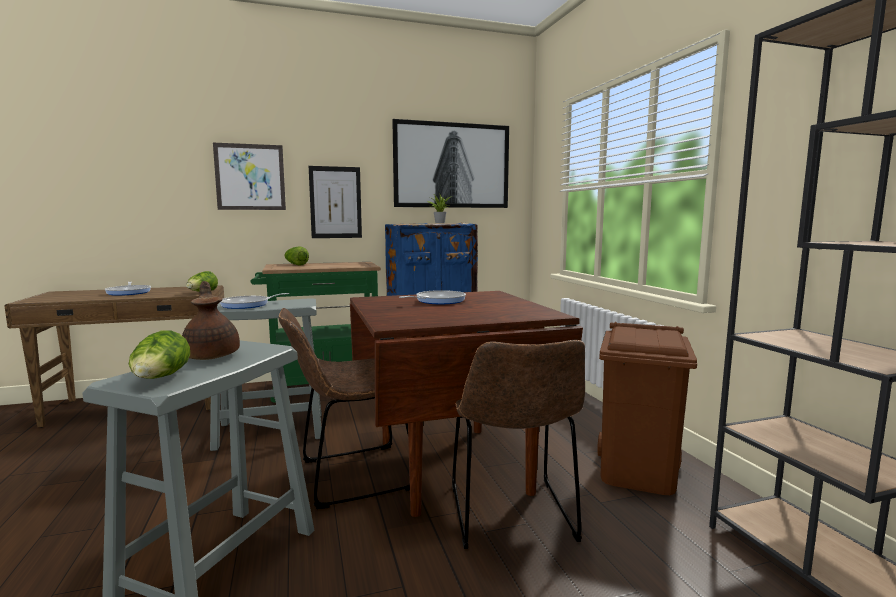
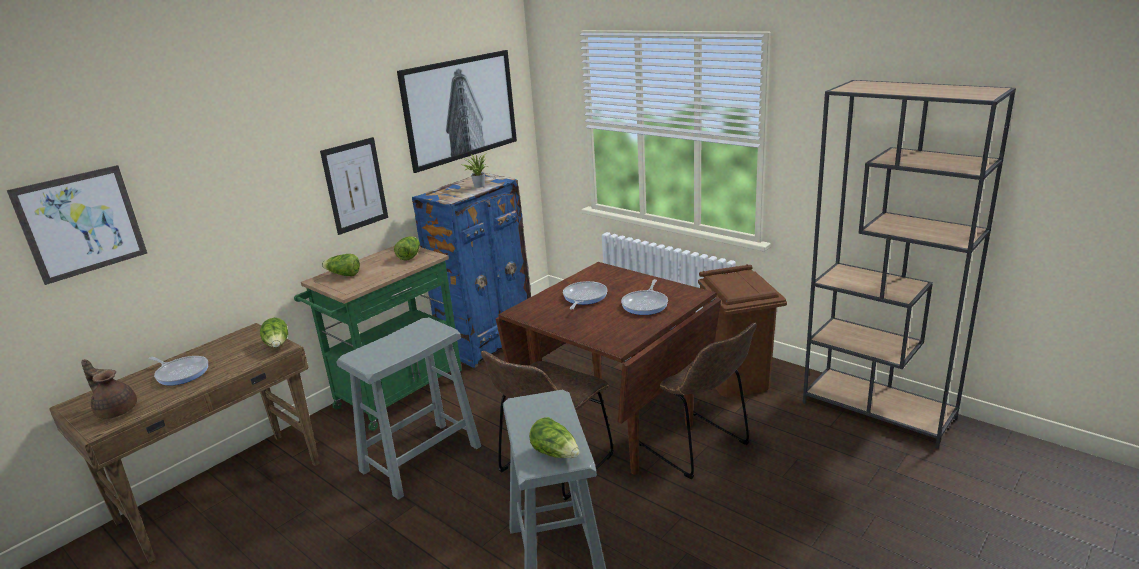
camera: 30 degrees left, 15 degrees up
brown teapot [182,281,240,360] -> brown teapot moved to [81,359,137,419]
picture [213,143,286,210] -> picture moved to [7,165,147,285]
frying pan [220,293,289,309] -> frying pan moved to [621,279,668,315]
none -> lettuce [394,236,420,261]

